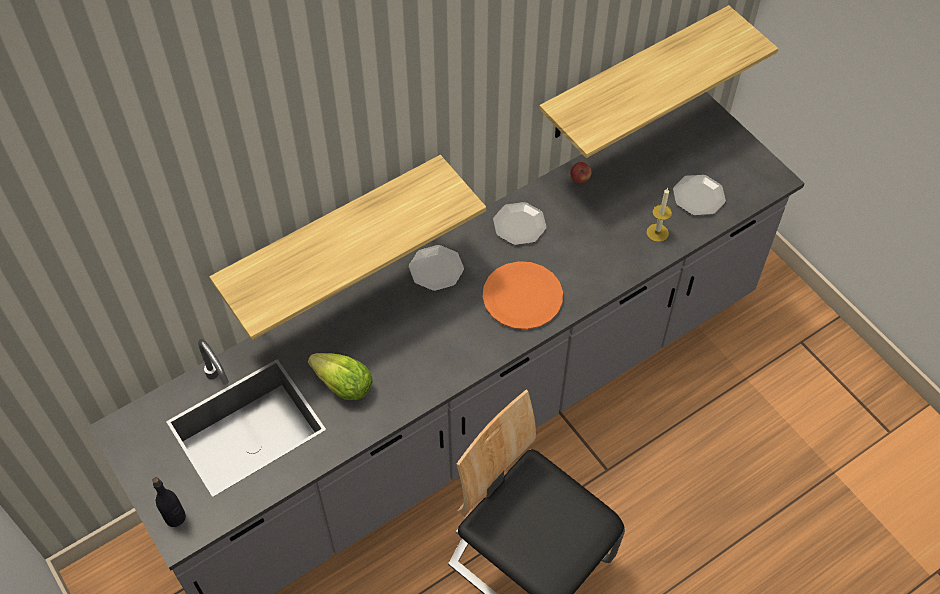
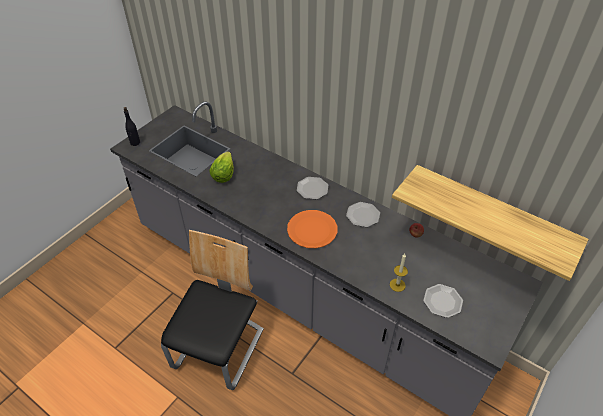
camera: 70 degrees right, 10 degrees down
shelf [209,155,486,340] -> none

